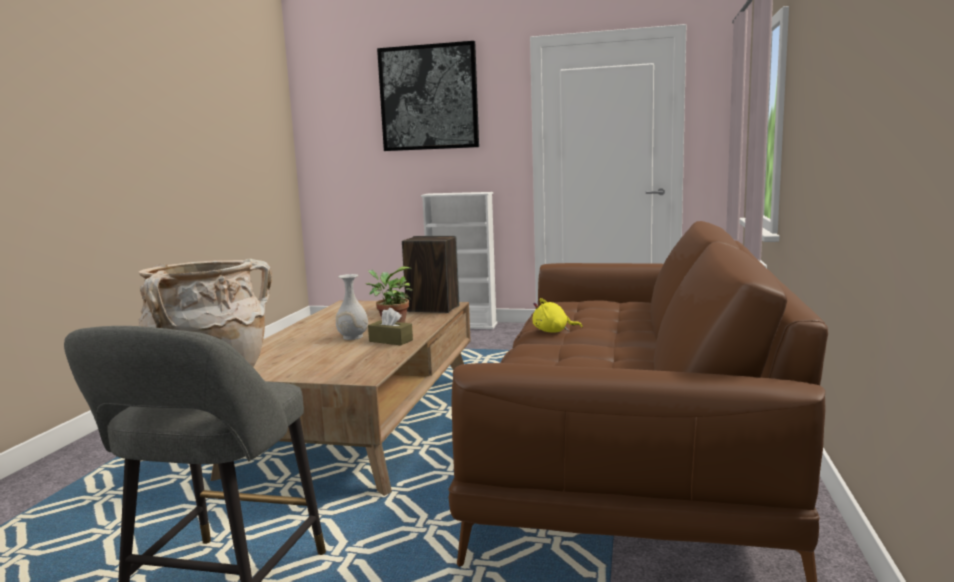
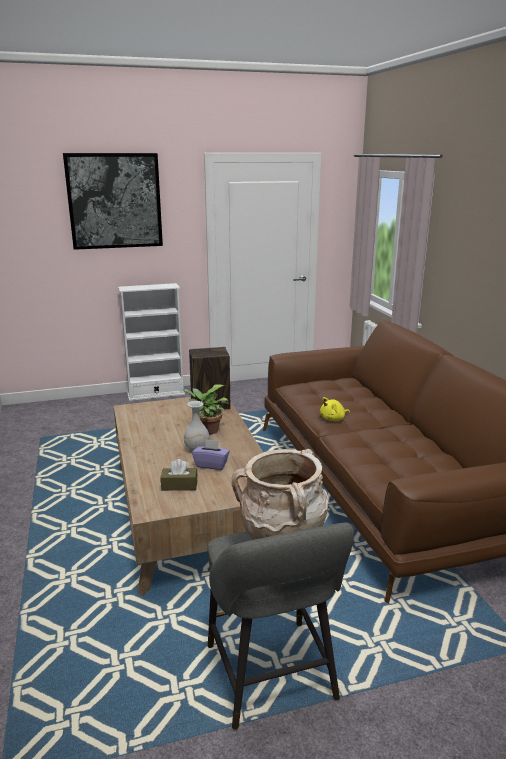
camera: 30 degrees left, 10 degrees up
brown tissue box [368,308,413,345] -> brown tissue box moved to [161,459,198,491]
none -> purple tissue box [192,439,230,470]

